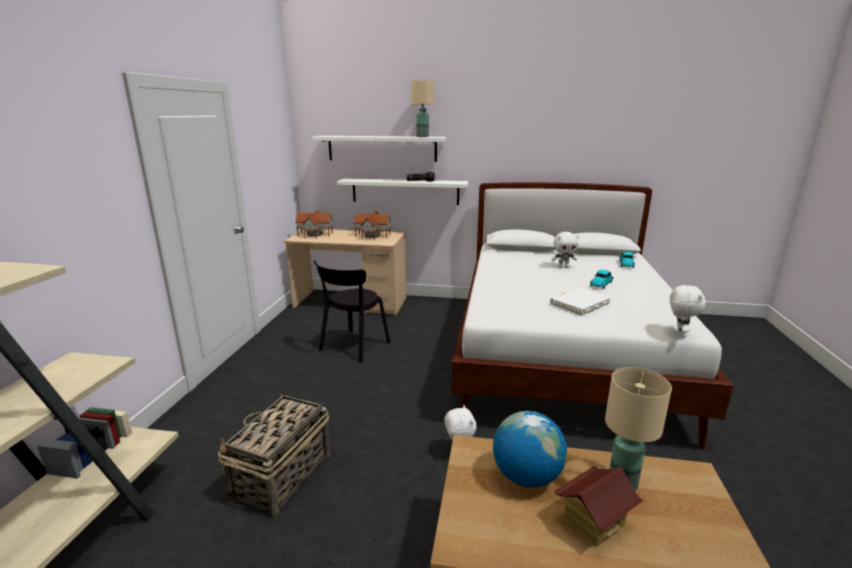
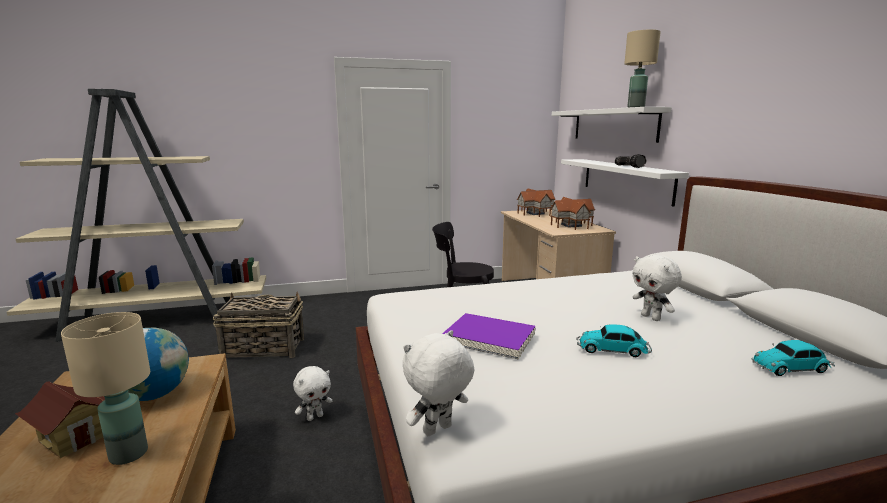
camera: 65 degrees right, 5 degrees down
white book [550,288,610,316] -> purple book [442,313,535,359]
white plush toy [670,285,706,338] -> white plush toy turned 150 degrees clockwise [403,330,474,436]

